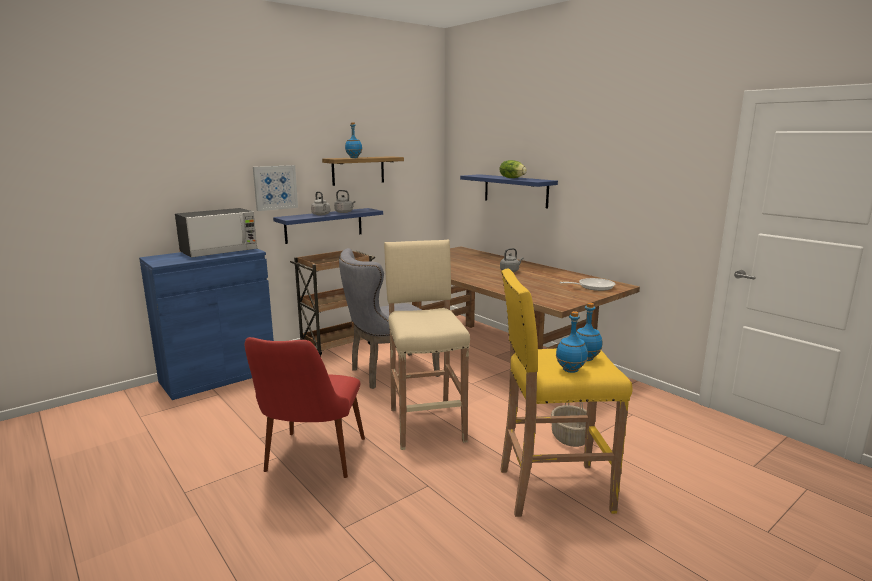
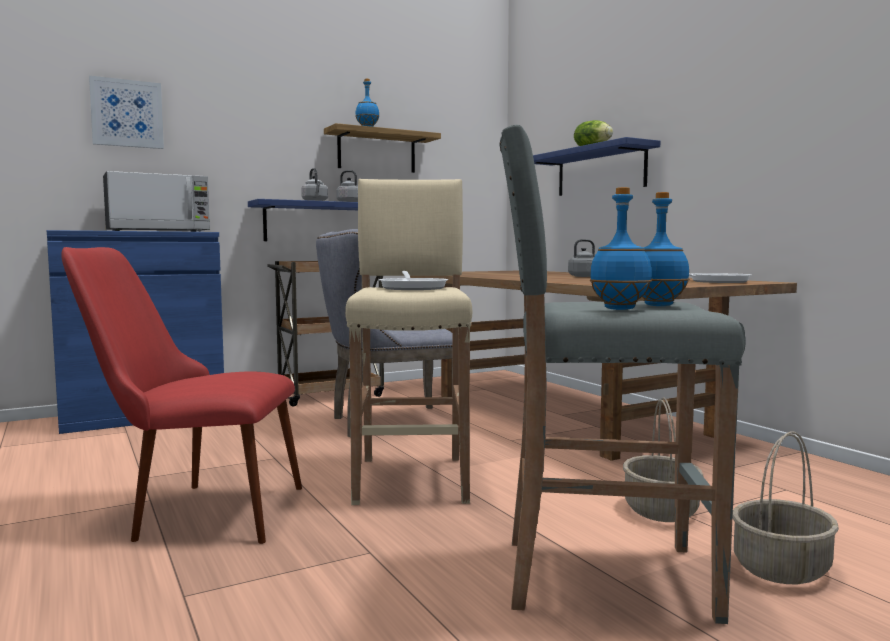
camera: 10 degrees right, 10 degrees down
red chair [245,337,365,478] -> red chair turned 75 degrees clockwise [61,247,302,544]
picture [253,165,298,211] -> picture moved to [89,76,164,149]
yellow stool [500,269,633,517] -> grey stool [499,125,746,624]
none -> frying pan [379,271,448,290]
none -> basket [732,431,839,584]

